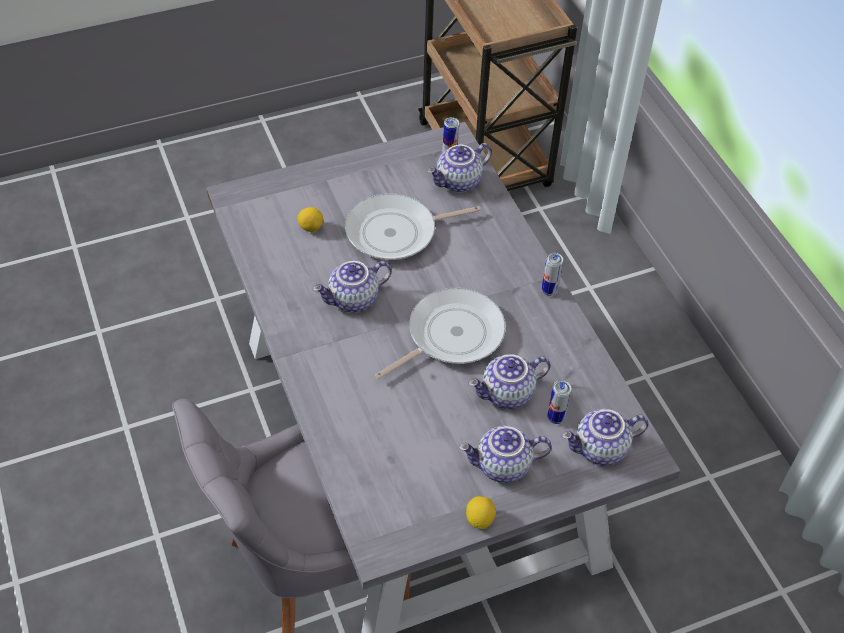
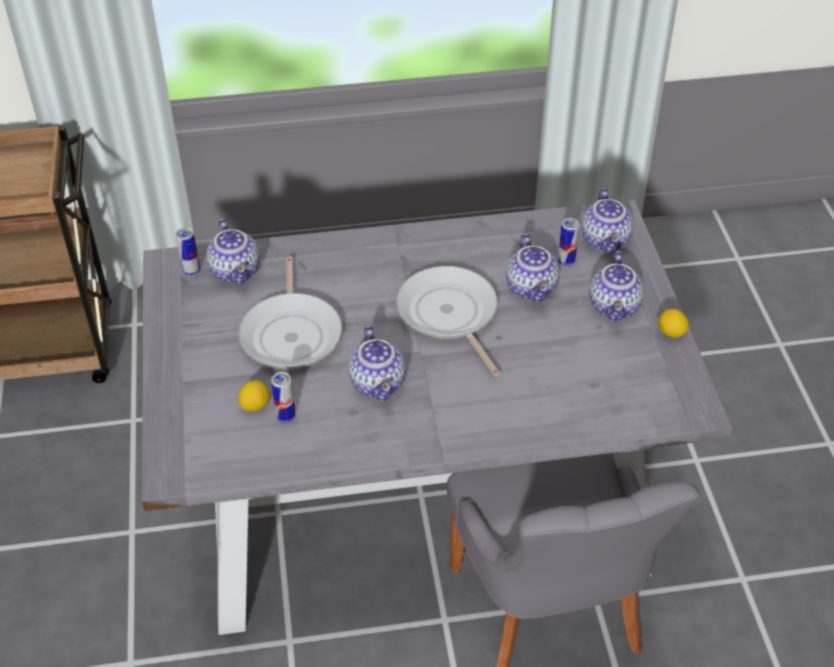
camera: 75 degrees left, 5 degrees down
can [541,253,563,296] -> can moved to [271,372,295,423]

